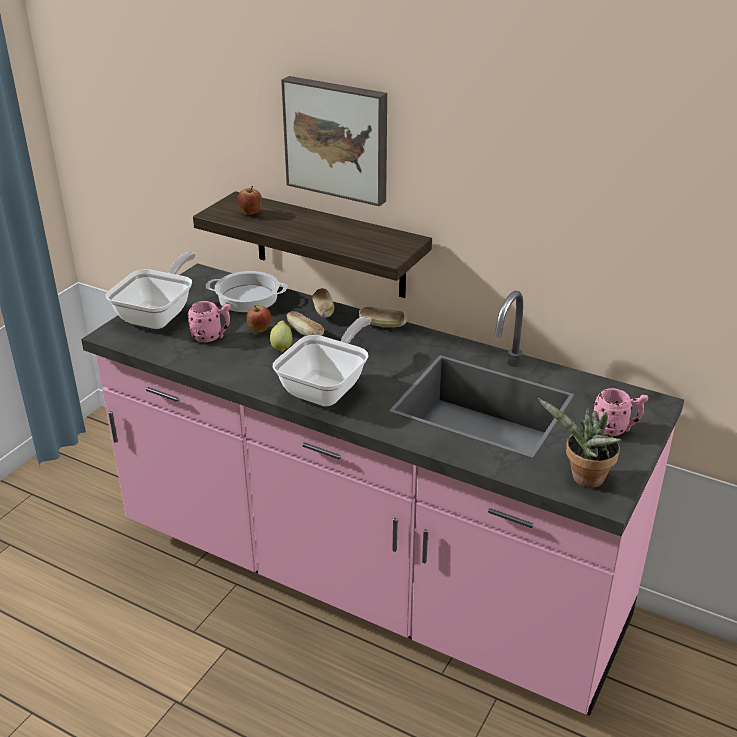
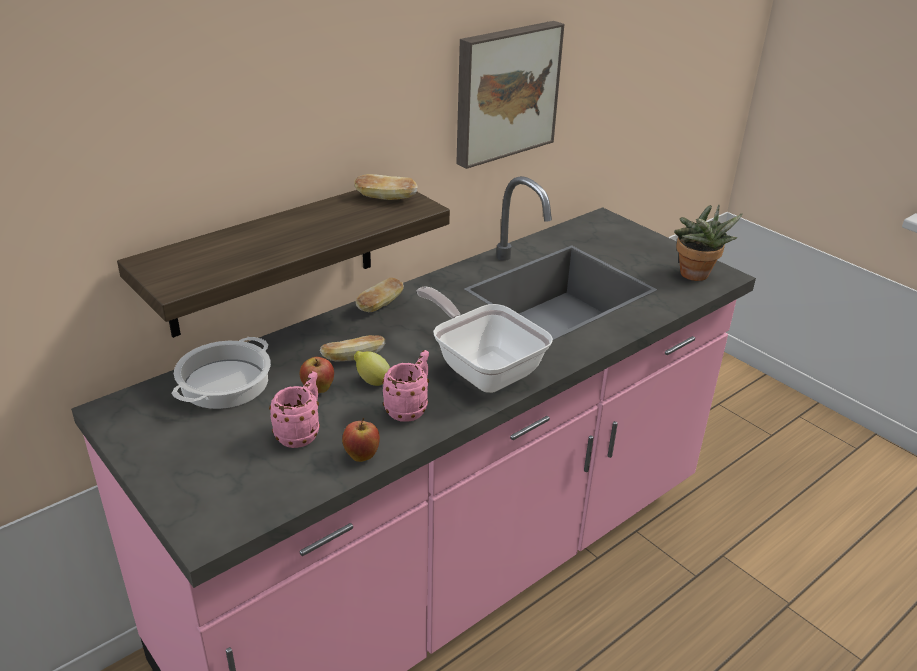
camera: 70 degrees left, 0 degrees up
frying pan [106,252,196,329] -> none
apple [237,186,262,215] -> apple moved to [342,418,380,462]
picture [281,76,387,206] -> picture moved to [456,21,564,169]
bread [313,288,334,318] -> bread moved to [354,174,417,200]
pink mug [592,388,648,436] -> pink mug moved to [382,350,429,422]

